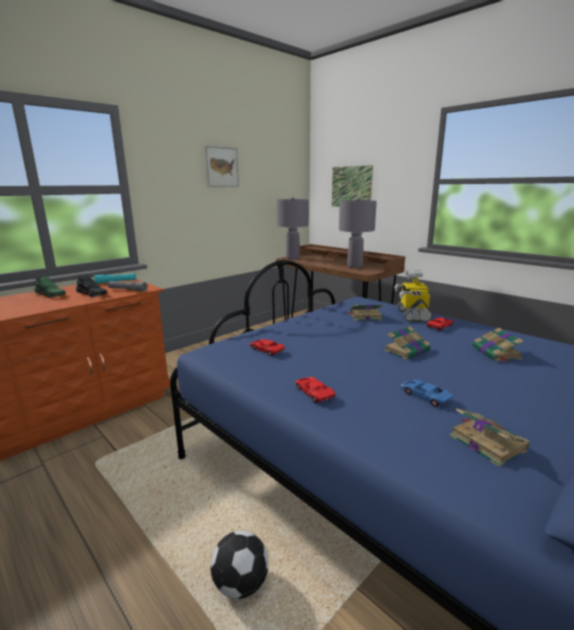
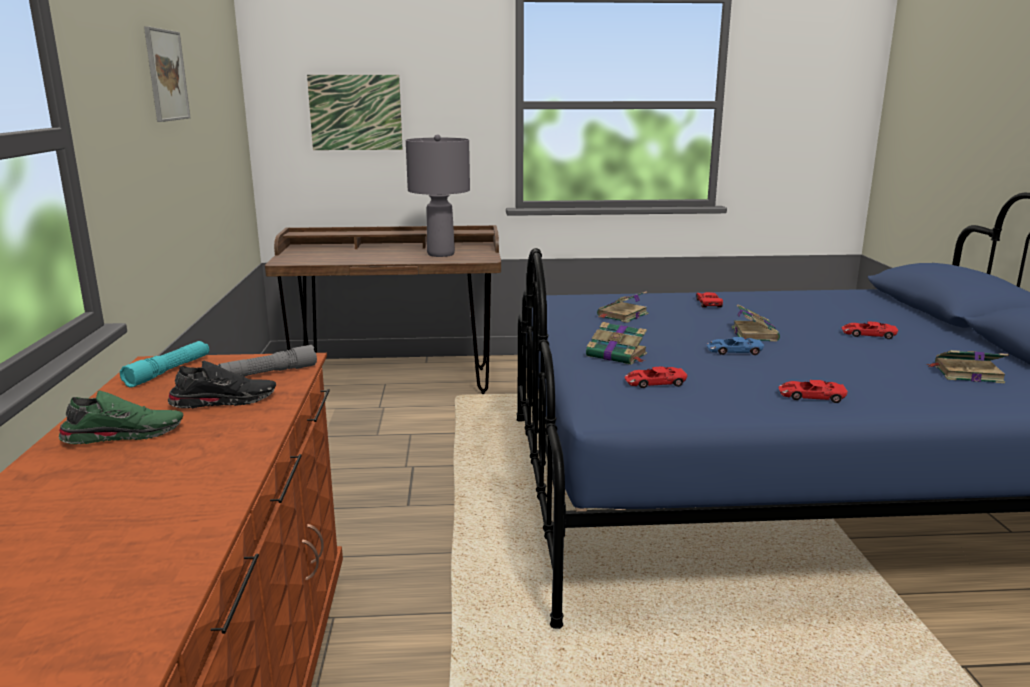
camera: 50 degrees left, 0 degrees up
football [210,531,269,599] -> none
grey table lamp [277,197,309,260] -> none
toy robot [394,270,433,322] -> none
blue toy car [401,380,453,407] -> blue toy car moved to [707,337,764,355]
book [472,328,523,362] -> book moved to [586,322,647,365]
none -> red toy car [841,321,898,339]

